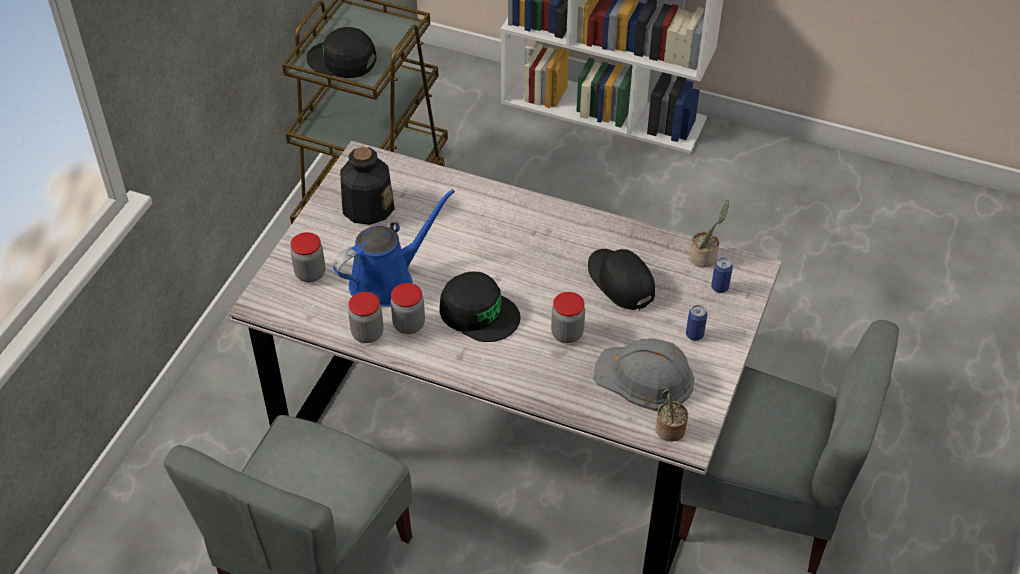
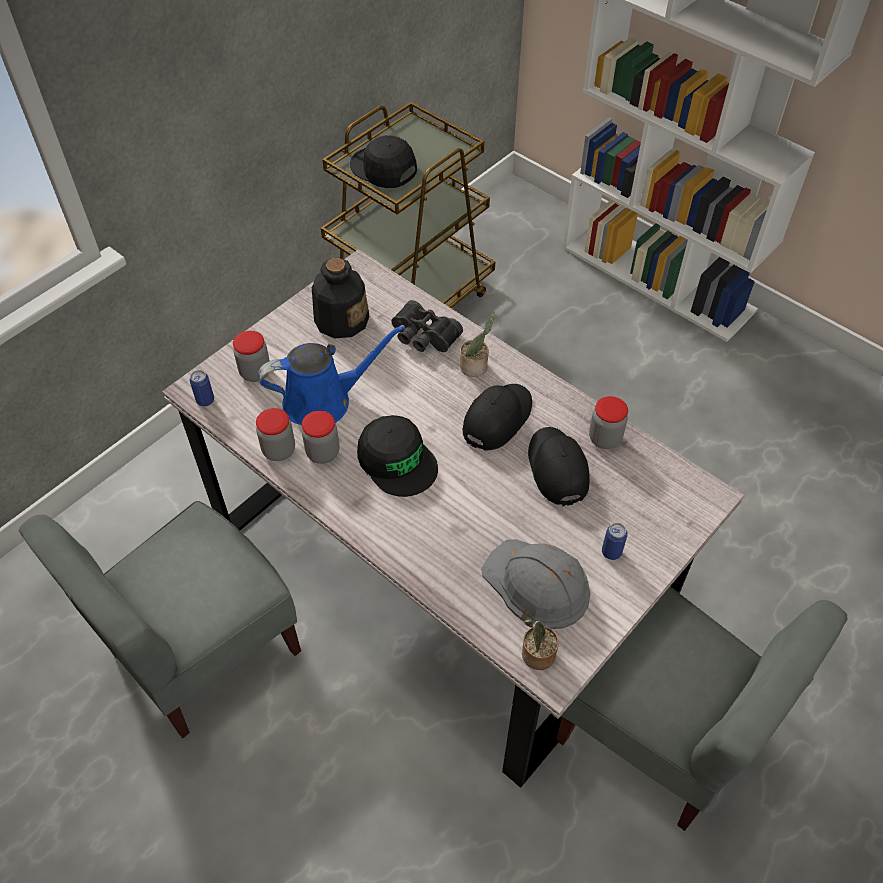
camera: 20 degrees right, 5 degrees up
jar [551,292,585,343] -> jar moved to [589,396,628,449]
potted plant [689,200,729,268] -> potted plant moved to [460,312,495,377]
can [711,257,733,293] -> can moved to [189,370,214,406]
none -> black binoculars [391,300,463,352]
none -> black cap [463,384,532,450]

